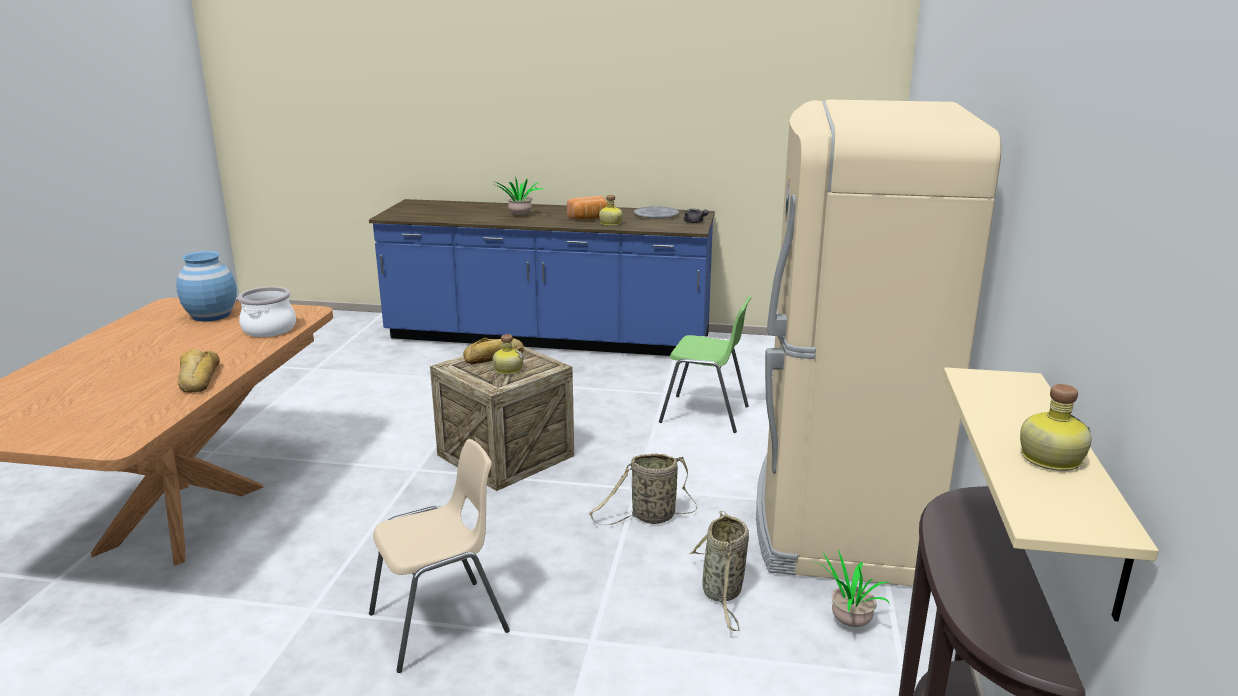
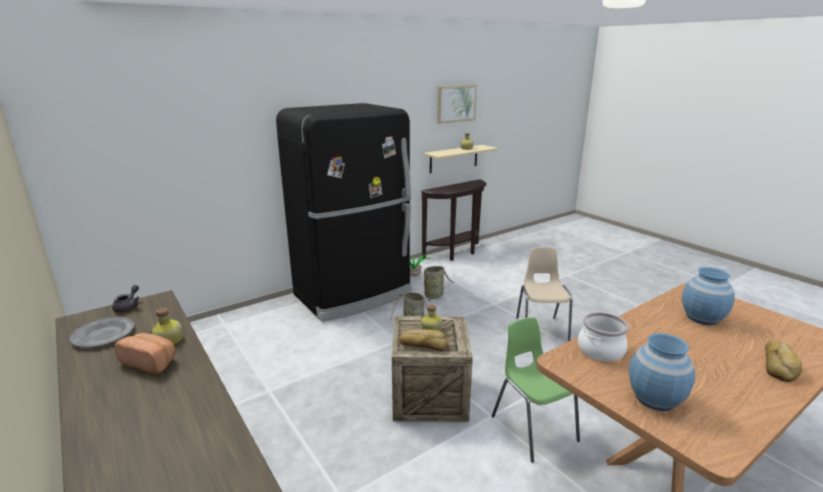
camera: 135 degrees left, 0 degrees up
bread [178,349,220,393] -> bread moved to [765,341,802,382]
beige chair [369,439,510,673] -> beige chair turned 75 degrees clockwise [516,247,572,341]
potted plant [494,176,544,215] -> none
green chair [659,296,752,433] -> green chair moved to [491,317,580,462]
beige fridge [756,99,1001,586] -> black fridge [276,103,412,322]
none -> picture [437,85,477,124]
none -> blue vase [682,267,734,325]

